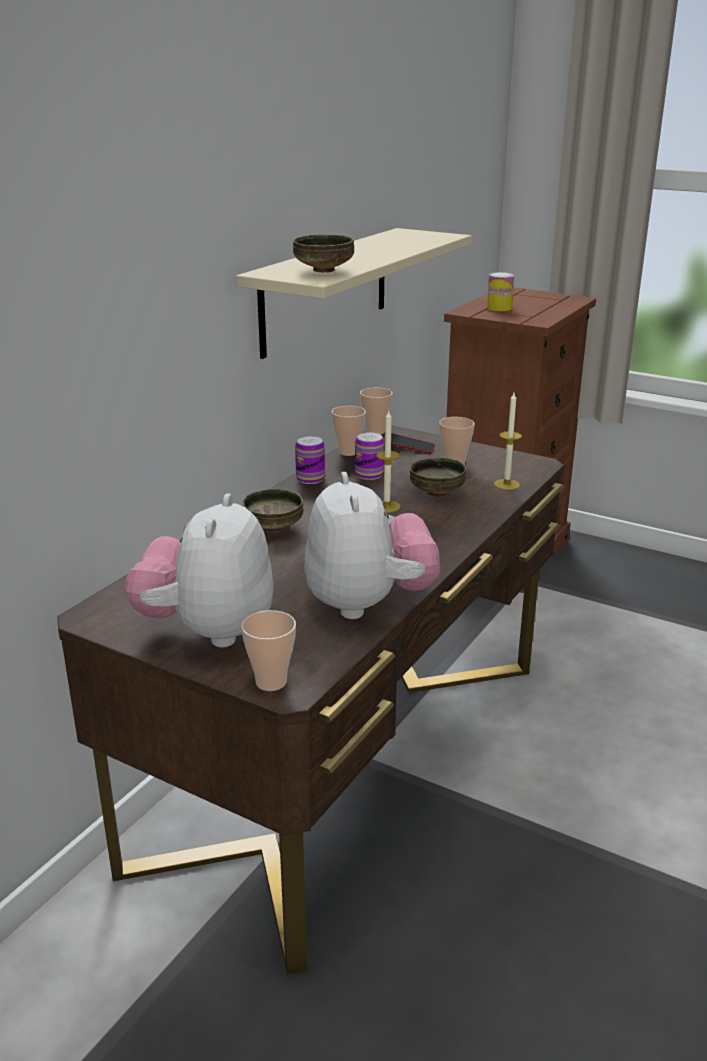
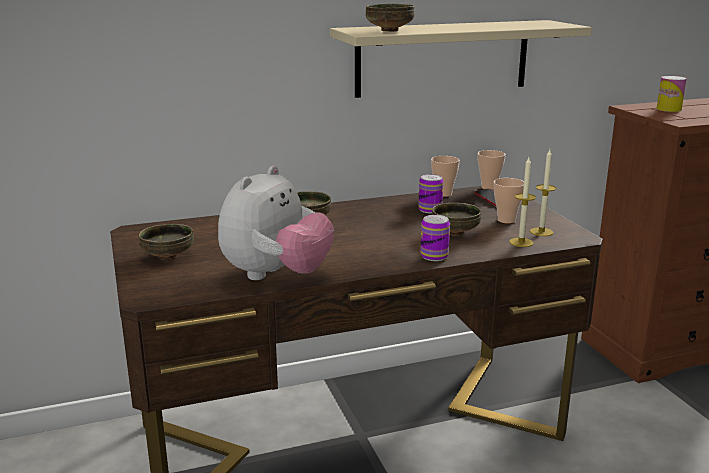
camera: 40 degrees right, 5 degrees down
plush toy [124,493,273,647] -> bowl [139,224,194,260]
cup [241,610,296,691] -> none
can [295,436,325,484] -> can moved to [420,215,450,261]
candle [376,409,401,513] -> candle moved to [530,149,556,236]

